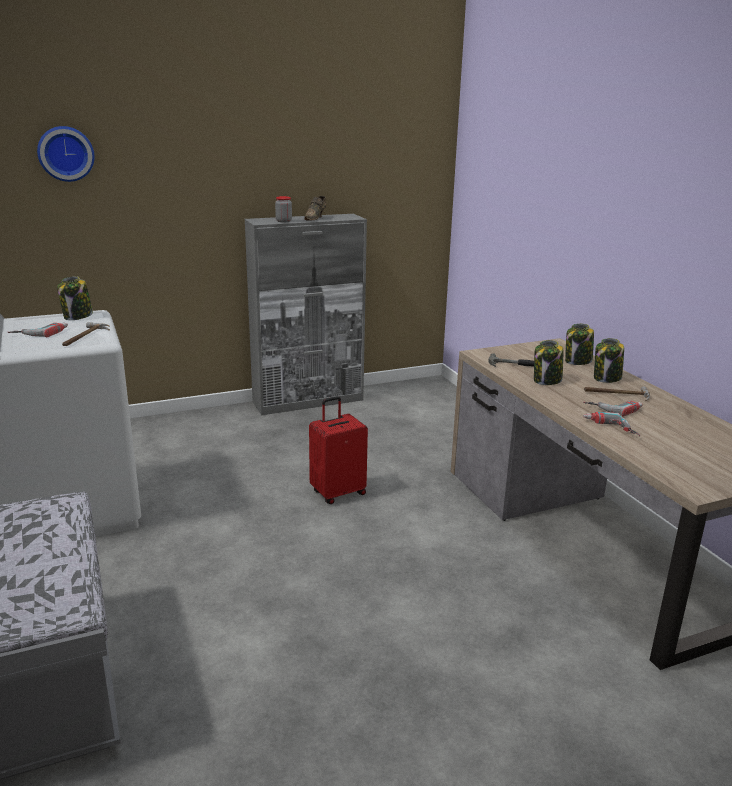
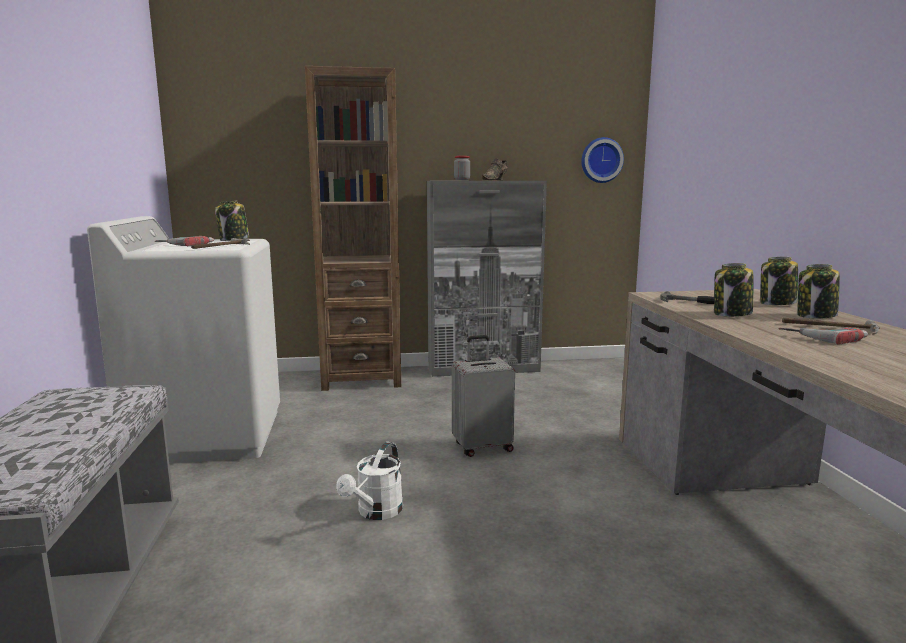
camera: 15 degrees right, 10 degrees down
wall clock [37,126,95,182] -> wall clock moved to [581,137,624,183]
red suitcase [309,396,368,504] -> grey suitcase [452,335,515,457]
power drill [583,412,640,437] -> none
none -> brown bookcase [305,66,401,391]
none -> white watering can [336,442,403,520]

